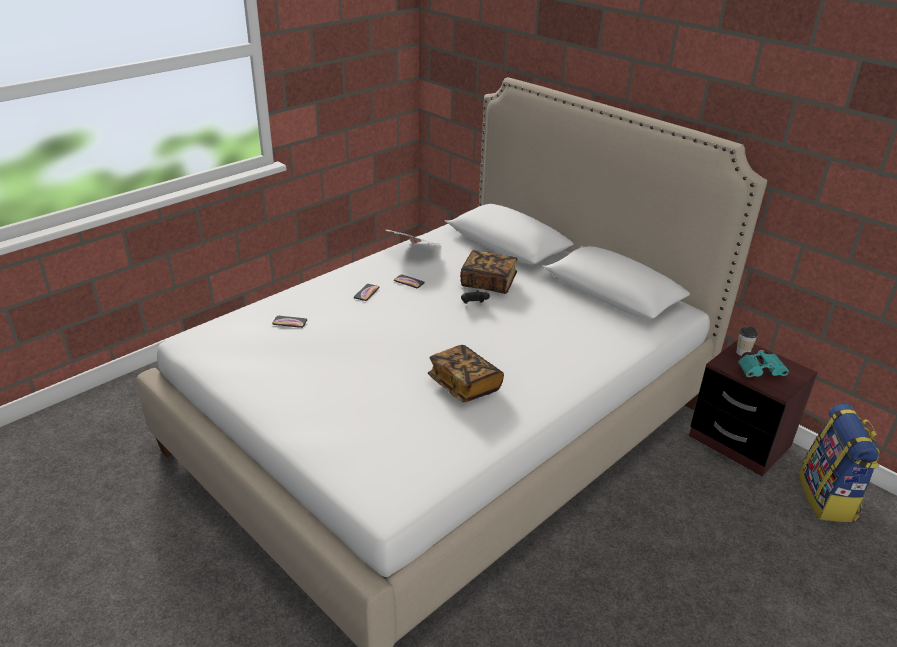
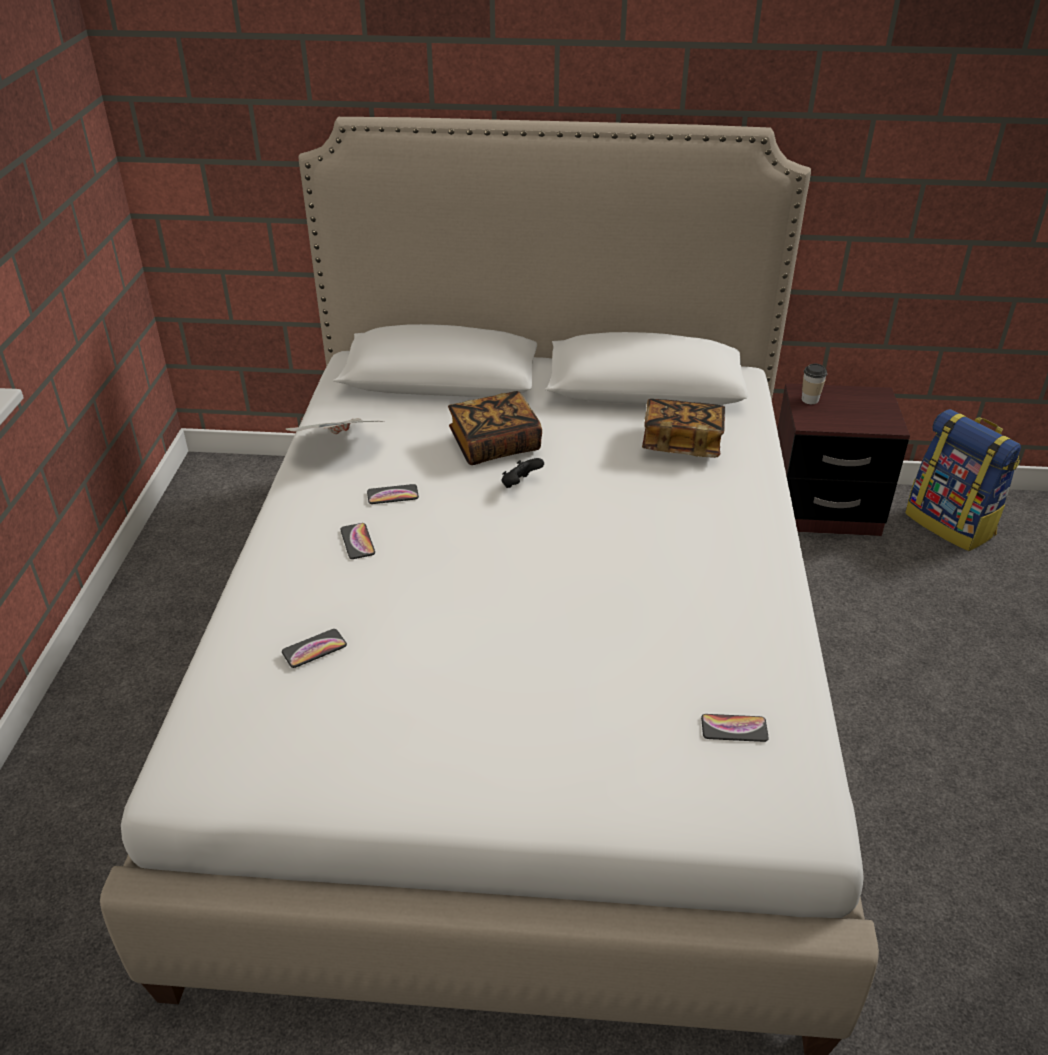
camera: 40 degrees left, 5 degrees up
book [428,345,504,402] -> book moved to [642,399,725,458]
turquoise binoculars [738,350,789,377] -> none
none -> phone [701,714,769,742]

